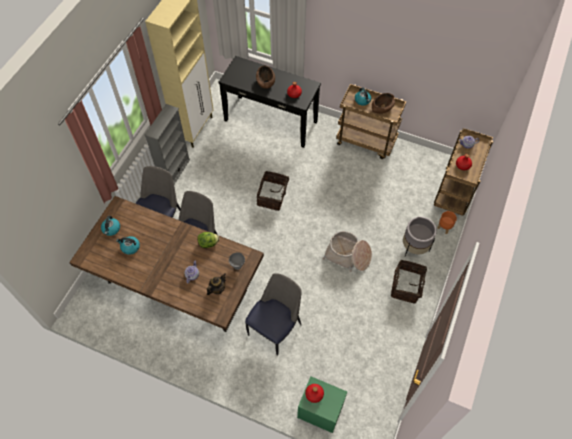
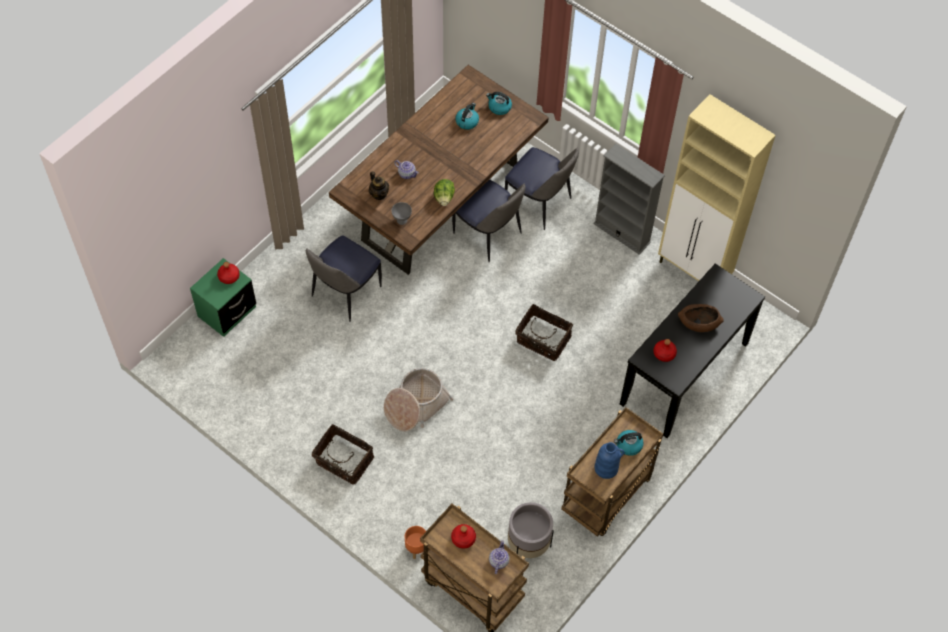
camera: 105 degrees right, 0 degrees up
chair [245,273,302,356] -> chair turned 75 degrees clockwise [306,236,382,322]
brown bowl [372,93,395,114] -> blue vase [595,442,625,479]
grey planter [403,216,437,256] -> grey planter moved to [508,502,554,558]

